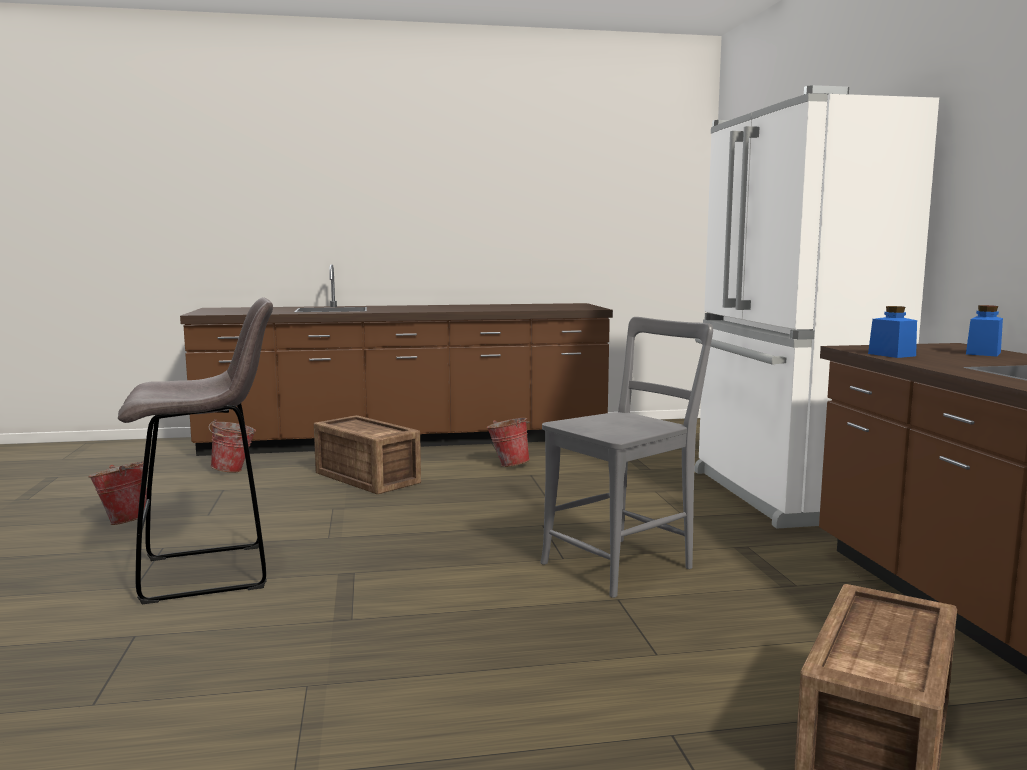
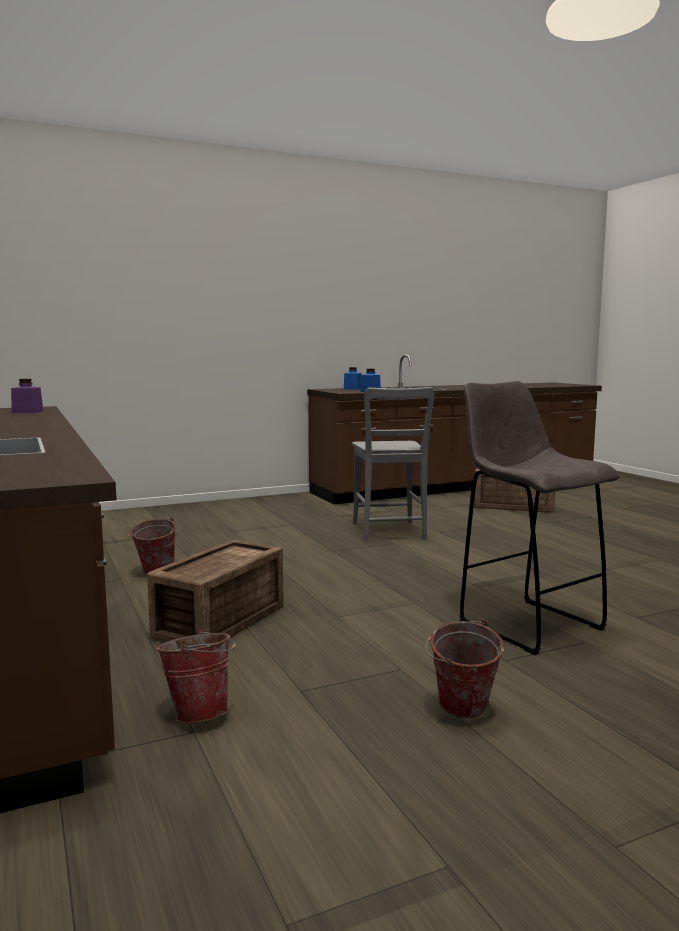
camera: 105 degrees left, 0 degrees up
grey chair [540,317,713,598] -> grey chair turned 135 degrees counterclockwise [352,387,434,542]
white fridge [694,85,939,529] -> none
none -> purple jar [11,379,43,413]

